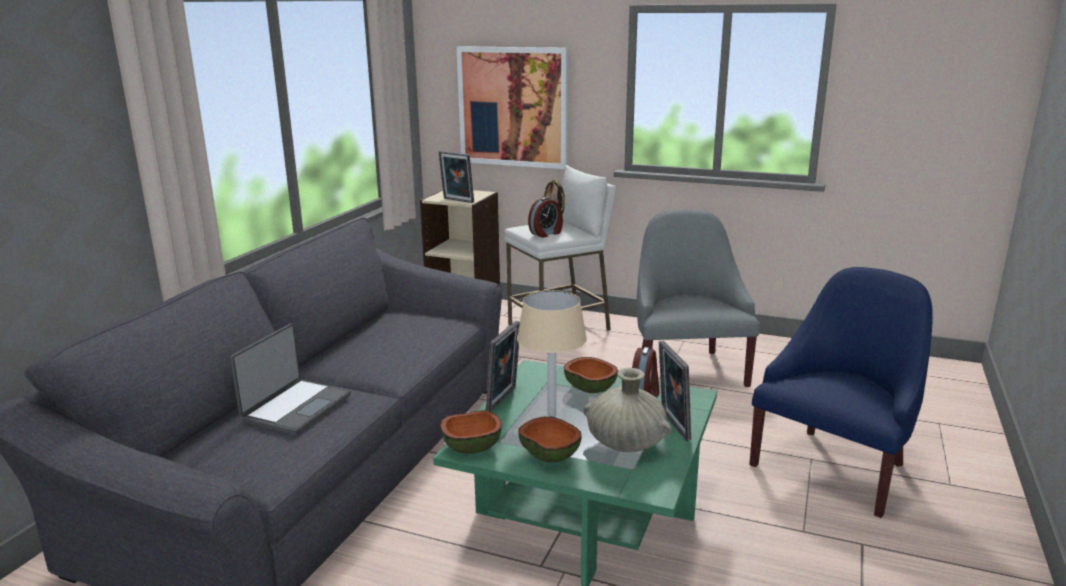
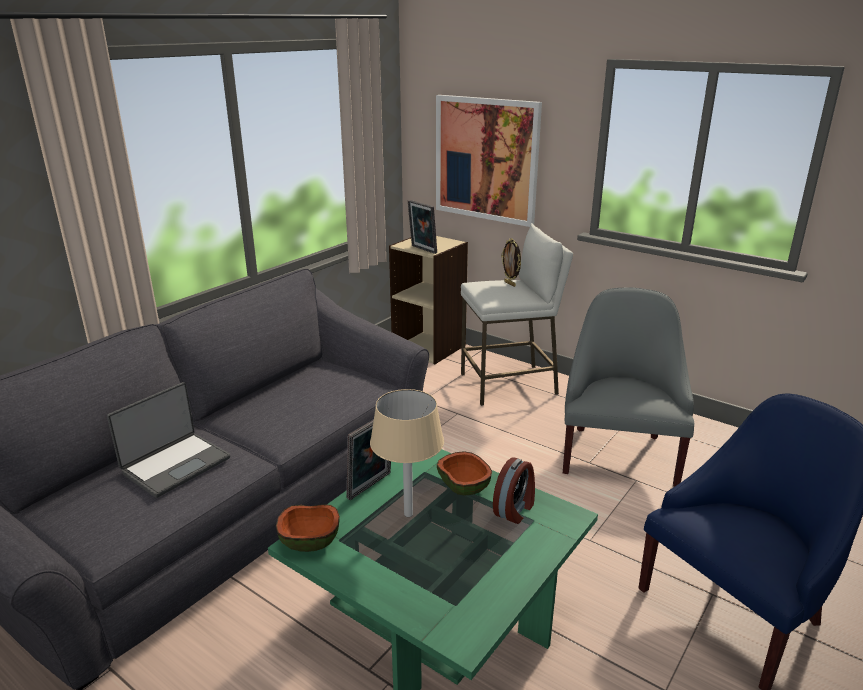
camera: 15 degrees right, 5 degrees up
bowl [518,417,582,462] -> none
alarm clock [528,197,563,238] -> none
beige vase [584,368,672,452] -> none
picture frame [659,341,691,441] -> none

